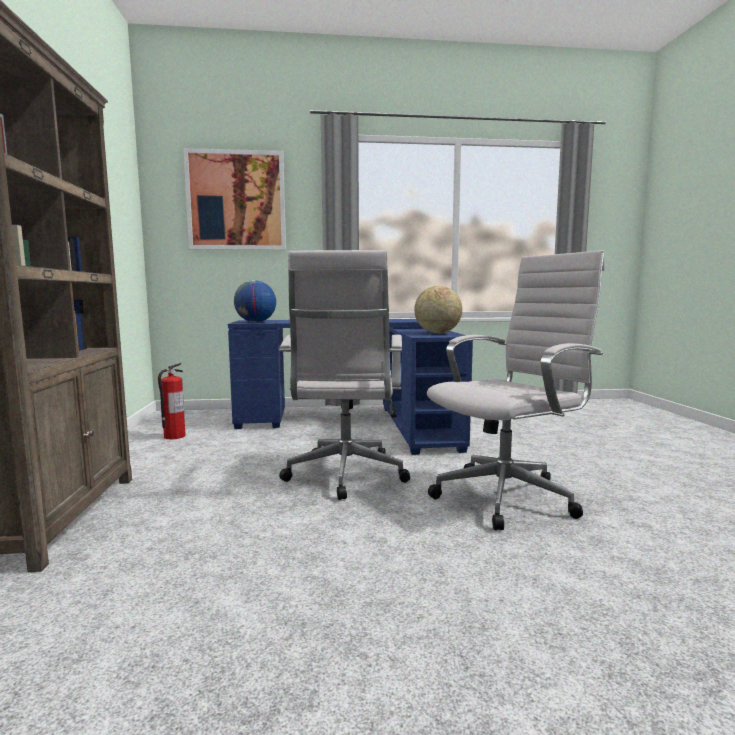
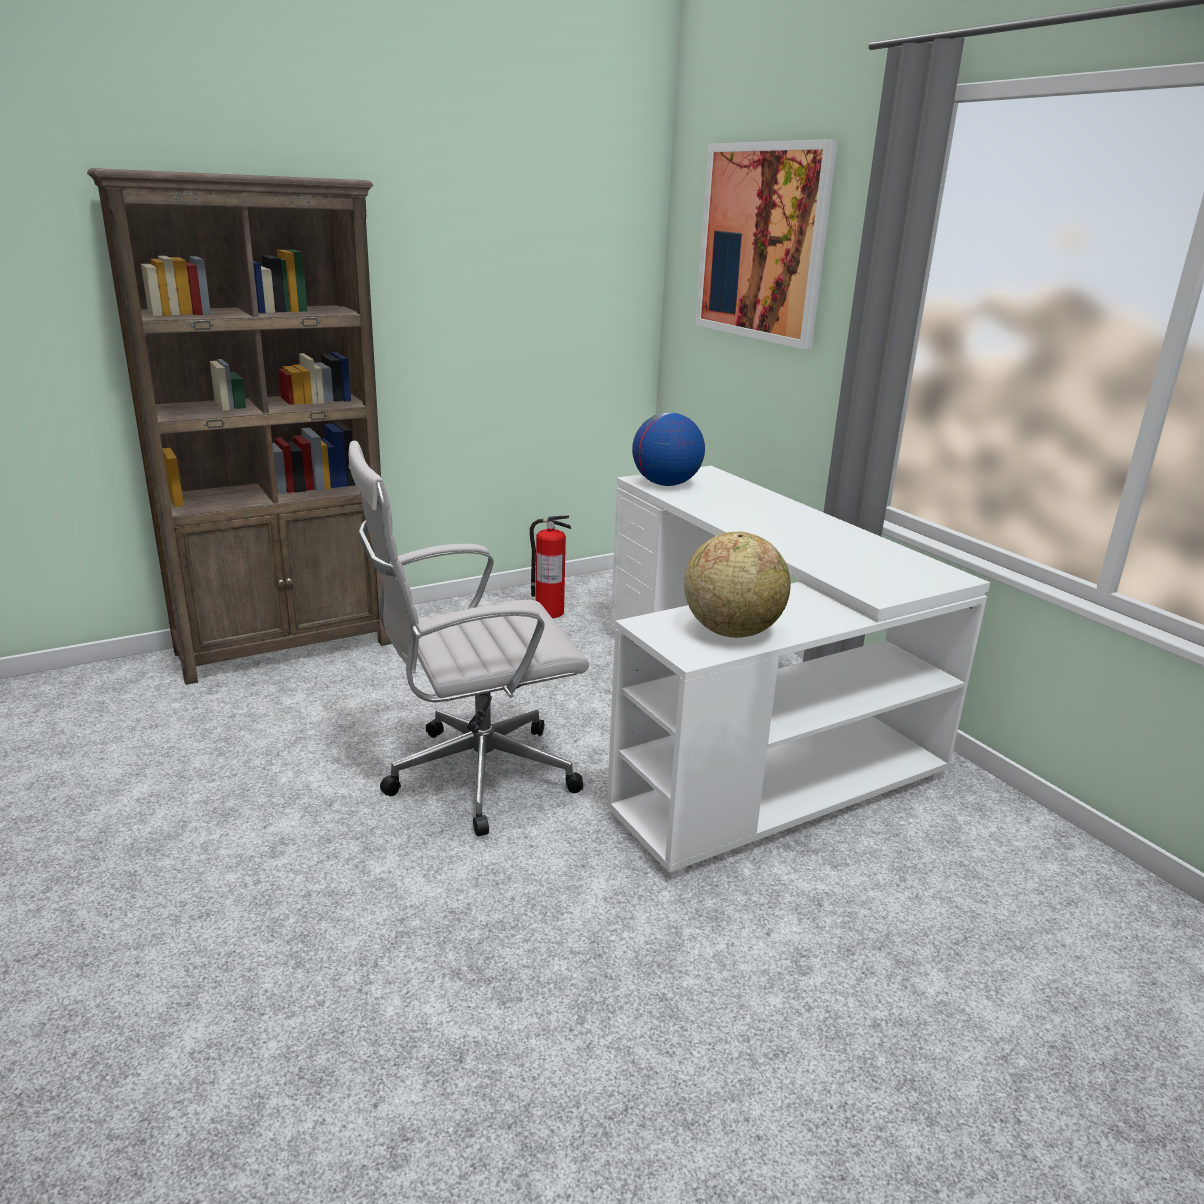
camera: 65 degrees right, 15 degrees up
blue desk [228,319,473,455] -> white desk [607,466,990,880]
white office chair [427,250,605,530] -> none

